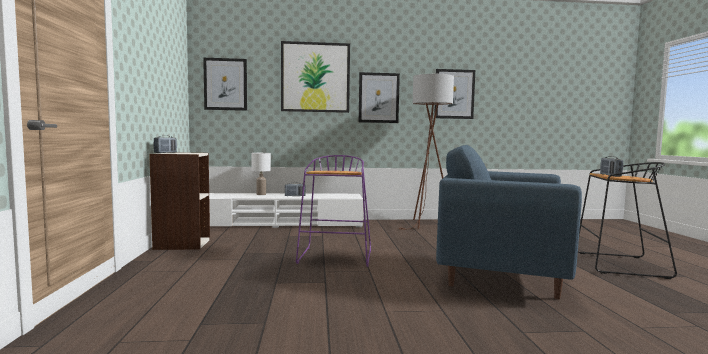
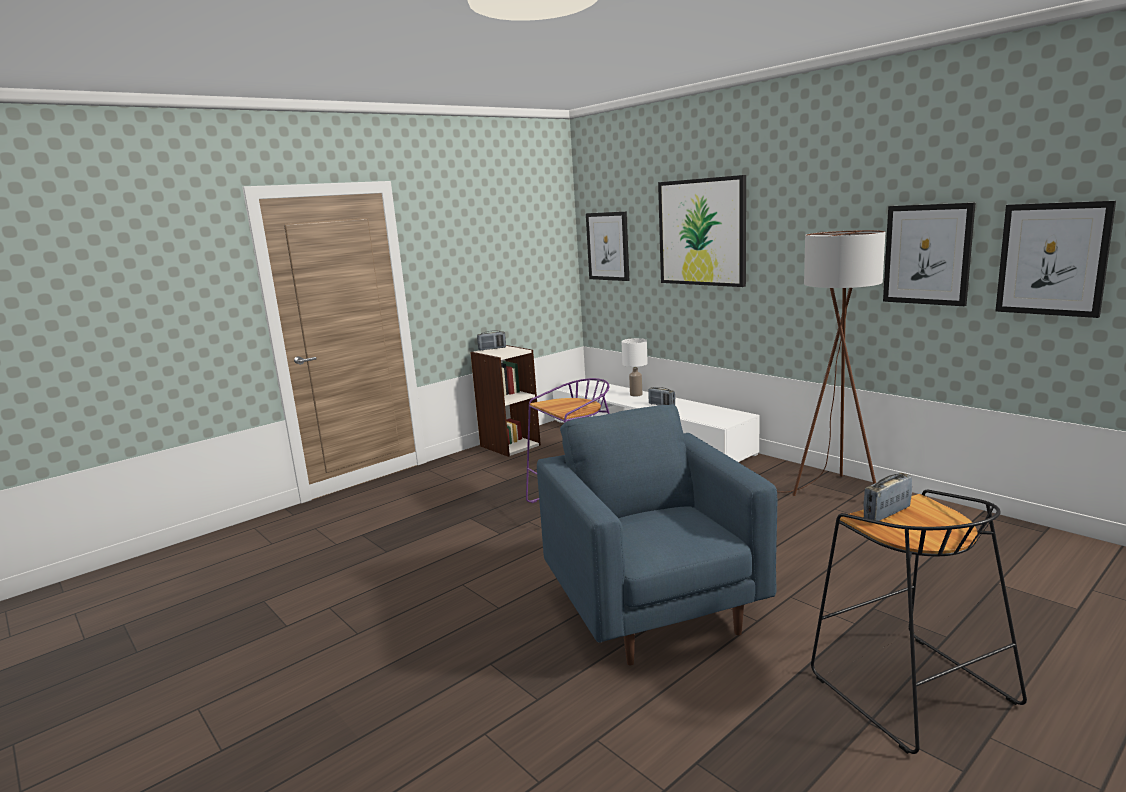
camera: 55 degrees right, 10 degrees up
picture [359,72,400,123] -> picture moved to [995,201,1116,318]

